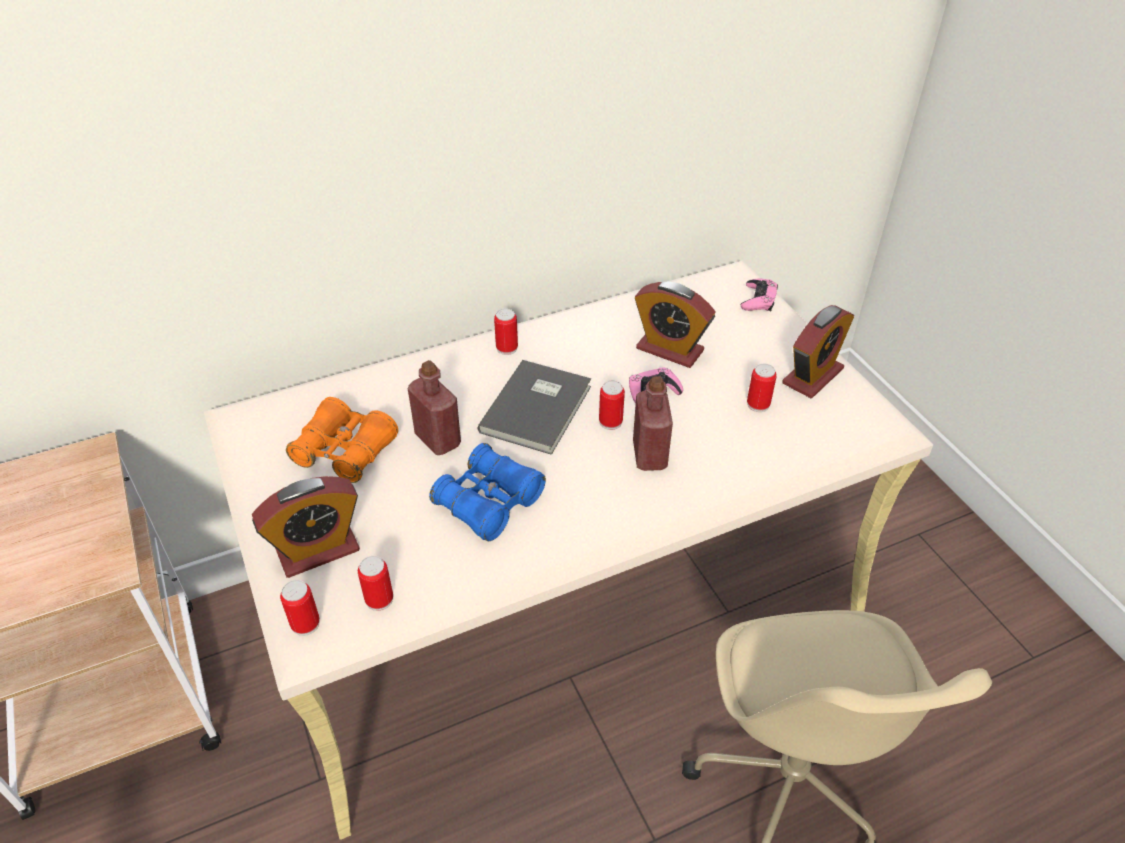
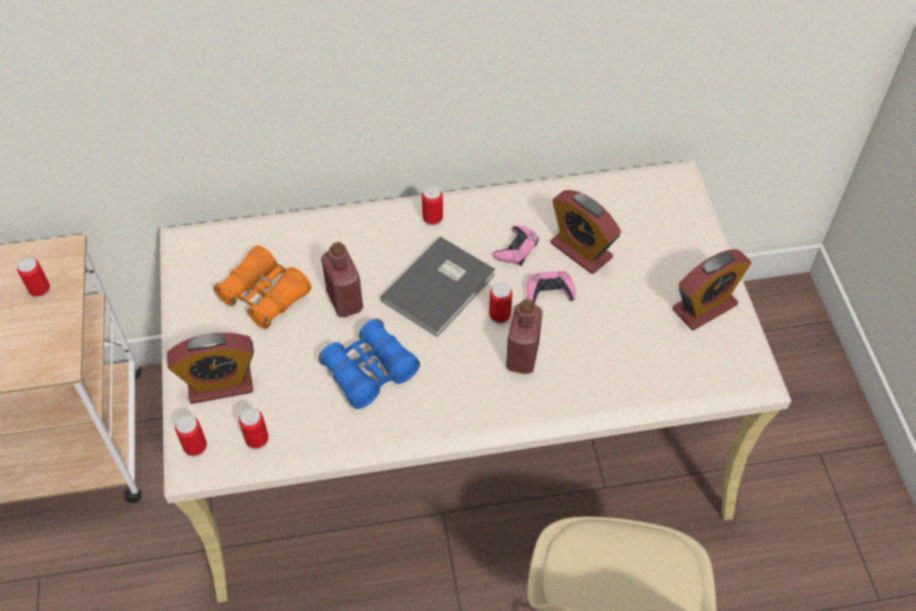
camera: 15 degrees right, 10 degrees up
pink game controller [741,278,778,311] -> pink game controller moved to [493,225,539,266]
can [747,364,777,412] -> can moved to [17,257,50,298]

